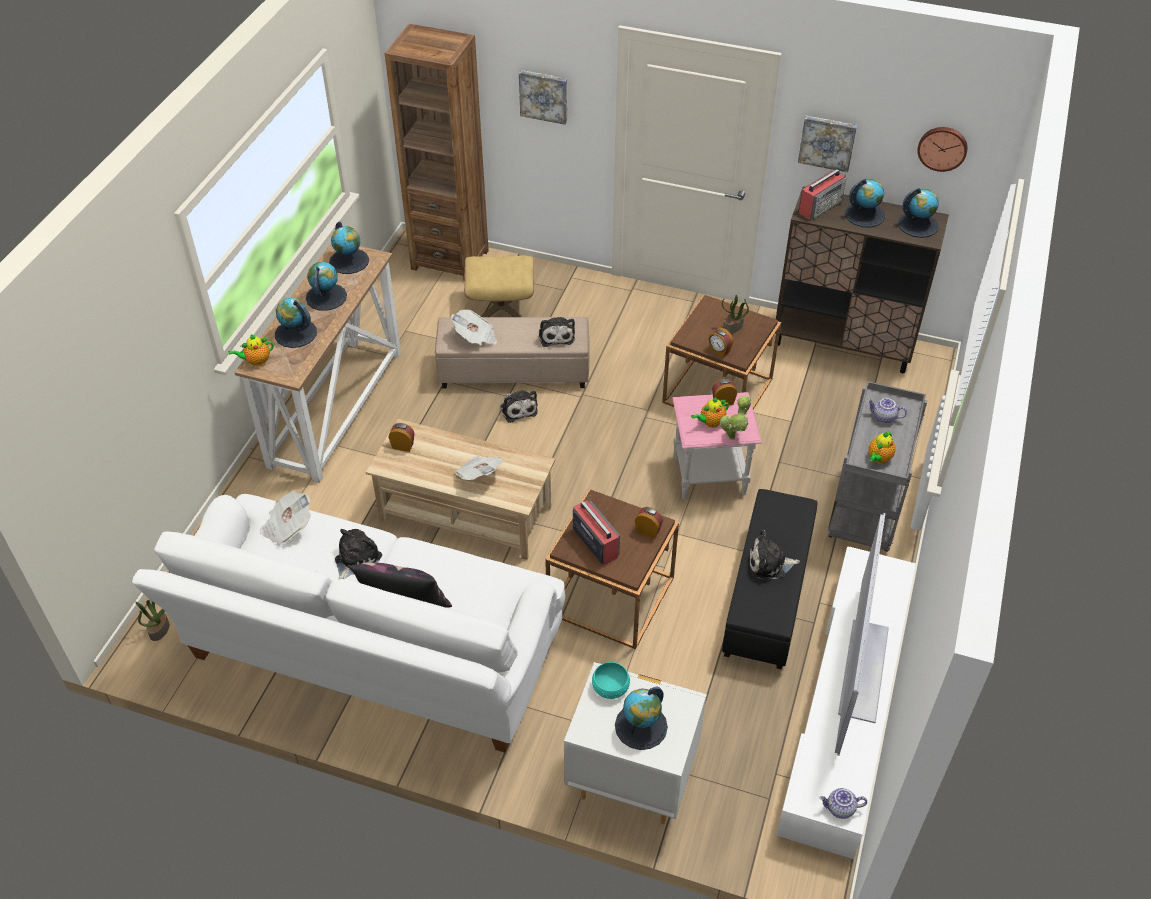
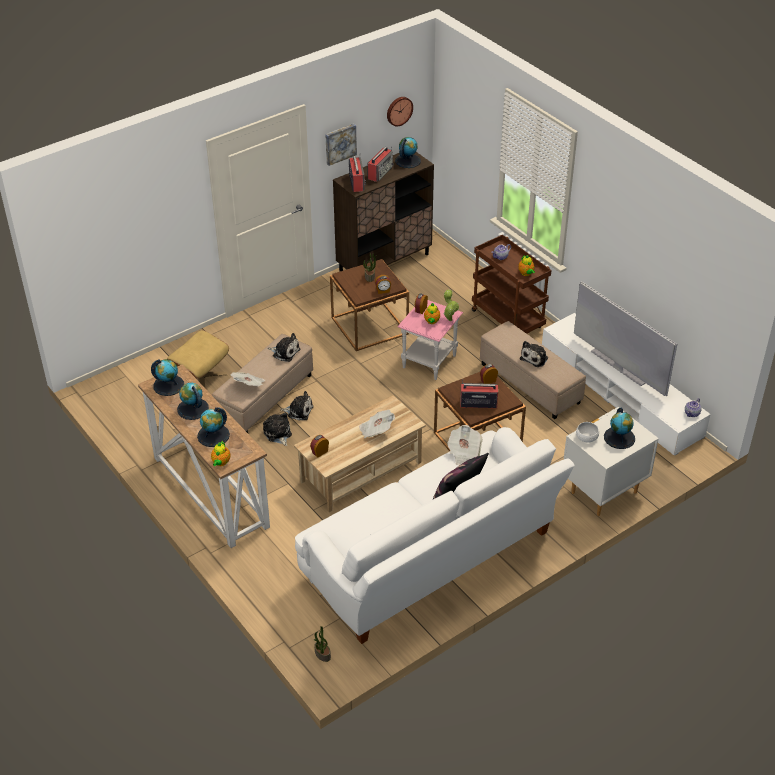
camera: 55 degrees left, 5 degrees down
newspaper [260,491,311,546] -> newspaper moved to [447,425,483,466]
plush toy [335,529,382,579] -> plush toy moved to [263,413,292,446]
brown bookcase [385,24,489,278] -> none
picture [519,70,567,125] -> none
turquoise bowl [592,662,630,699] -> white bowl [576,422,599,442]
black ottoman [722,489,818,670] -> beige ottoman [480,321,586,419]
grey cart [828,381,928,552] -> brown cart [472,235,551,334]
globe [845,179,885,228] -> radio [367,146,394,182]

